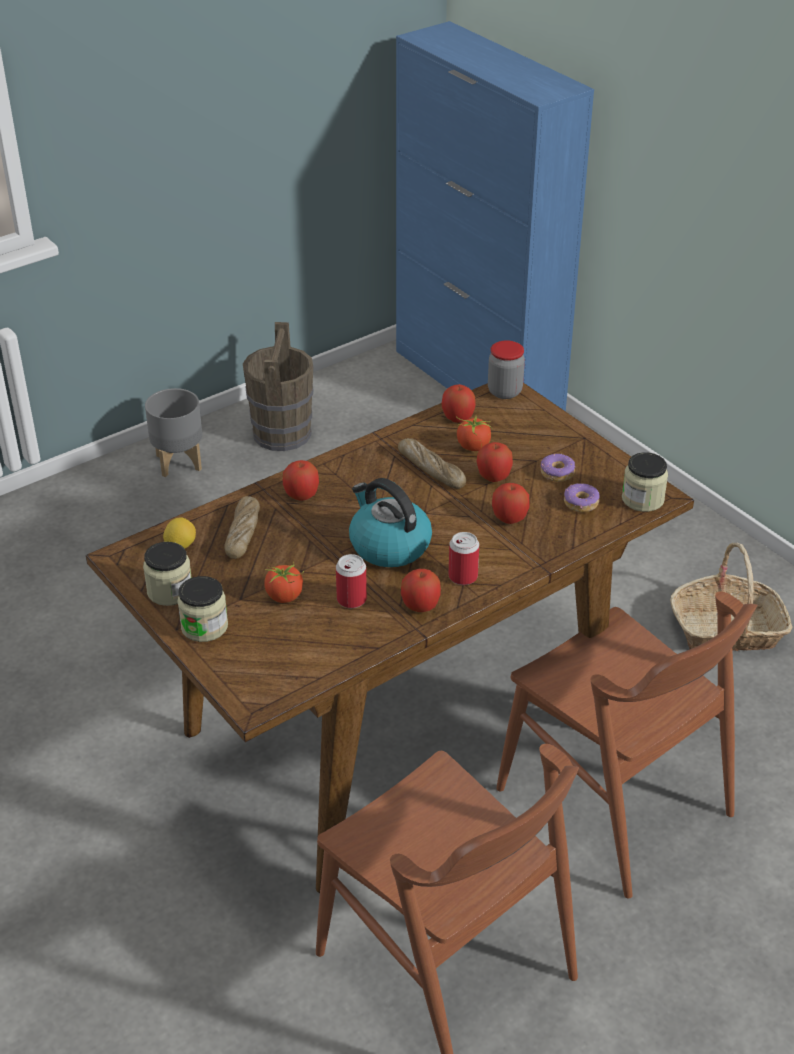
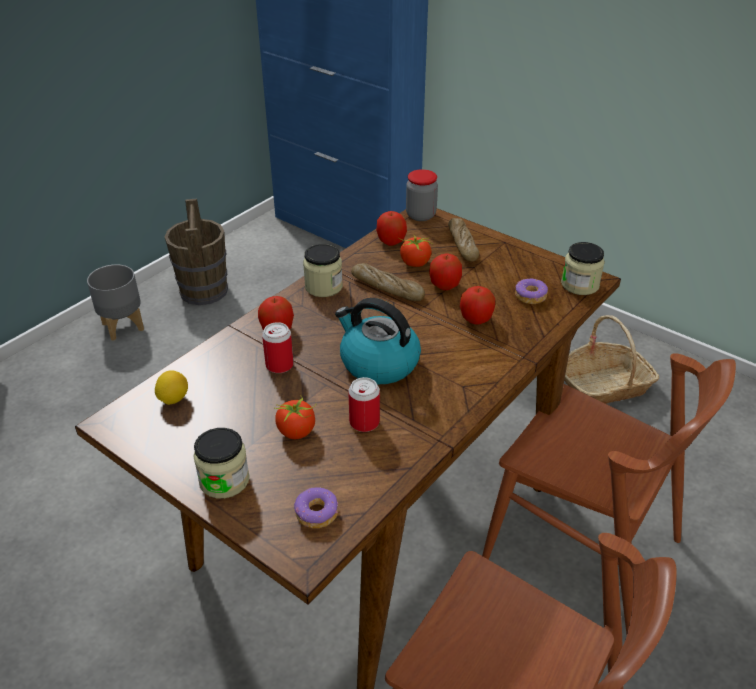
camera: 15 degrees left, 0 degrees up
jar [143,542,192,606] -> jar moved to [303,244,343,297]
bread [224,496,260,559] -> bread moved to [448,218,479,262]
apple [401,569,441,612] -> none
can [449,532,479,585] -> can moved to [262,322,294,373]
donut [541,454,575,482] -> donut moved to [294,487,339,528]

